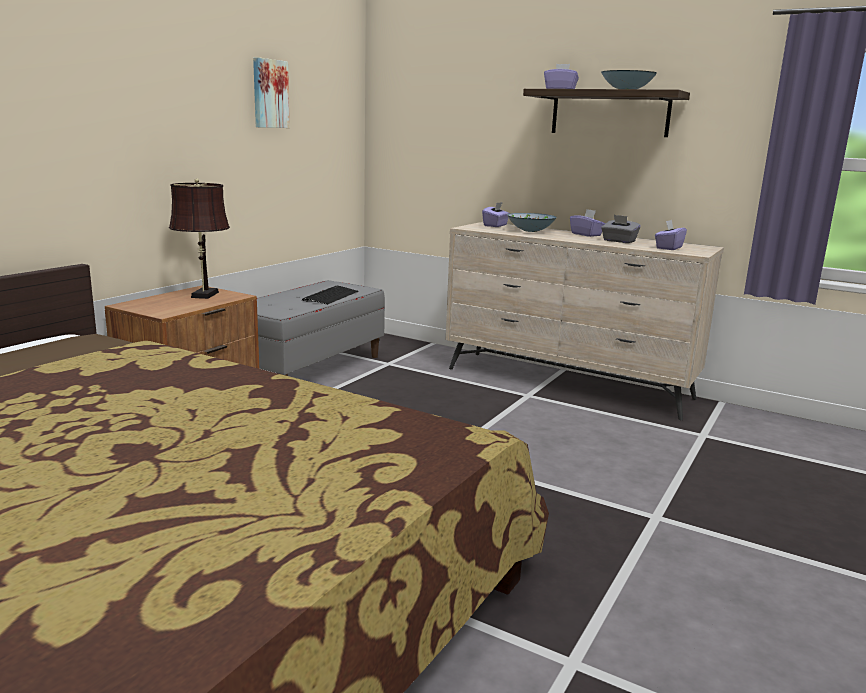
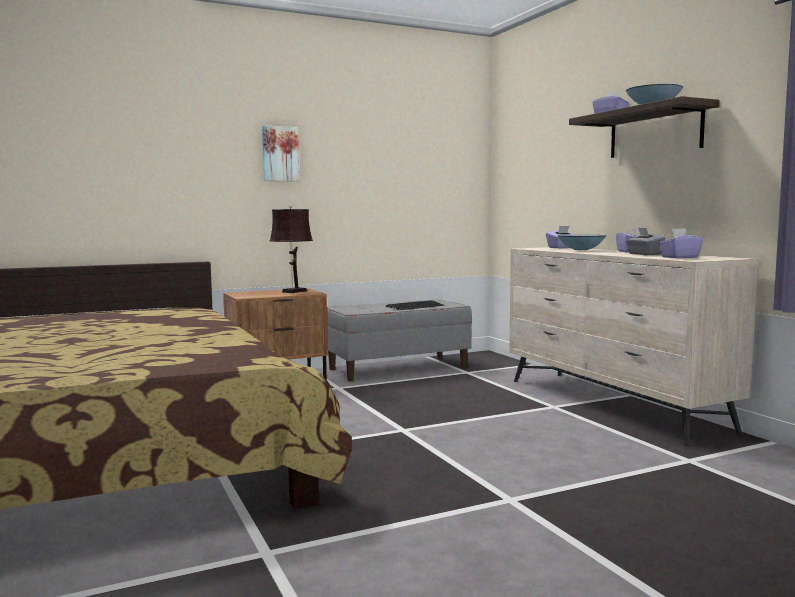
camera: 35 degrees right, 10 degrees down
picture [253,57,290,128] -> picture moved to [262,125,299,182]

